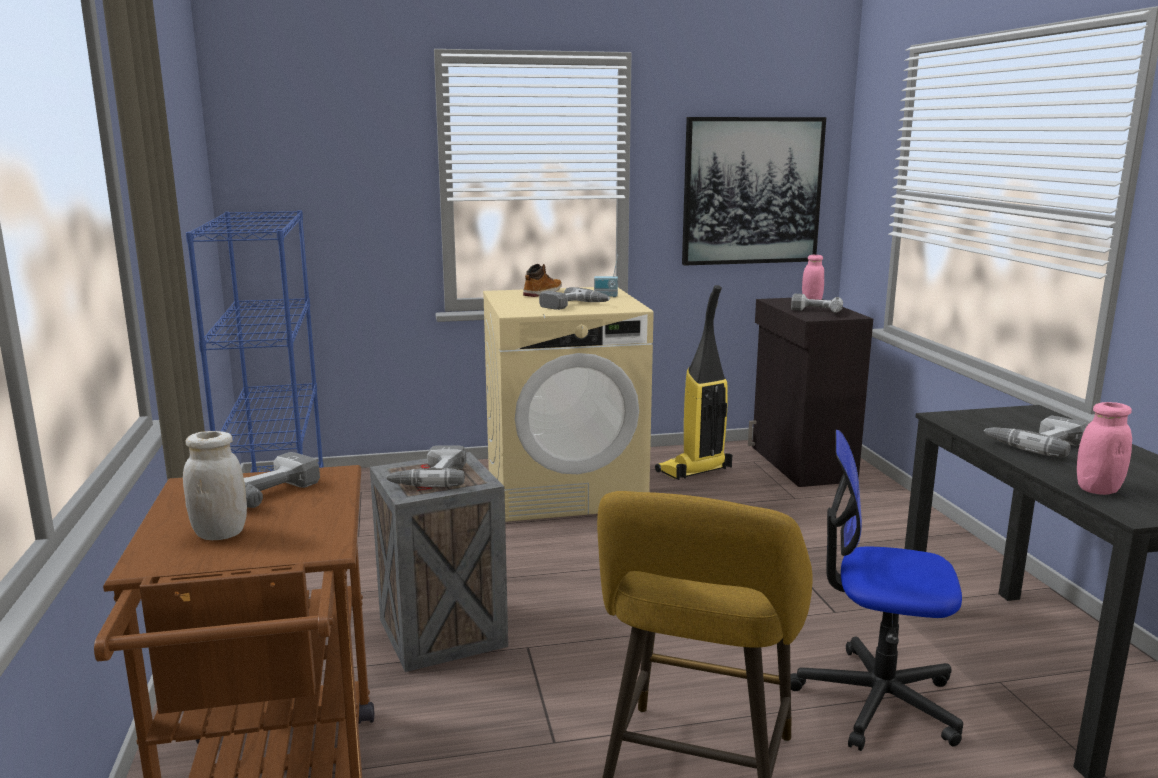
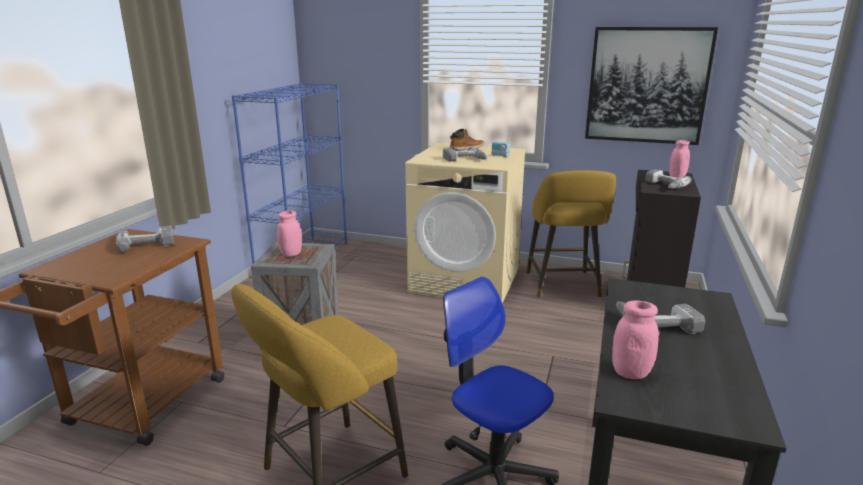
camera: 30 degrees right, 5 degrees up
white jar [183,431,247,540] -> none
power drill [385,445,467,487] -> pink jar [277,210,302,257]
vacuum cleaner [655,285,732,480] -> yellow stool [526,170,616,298]

